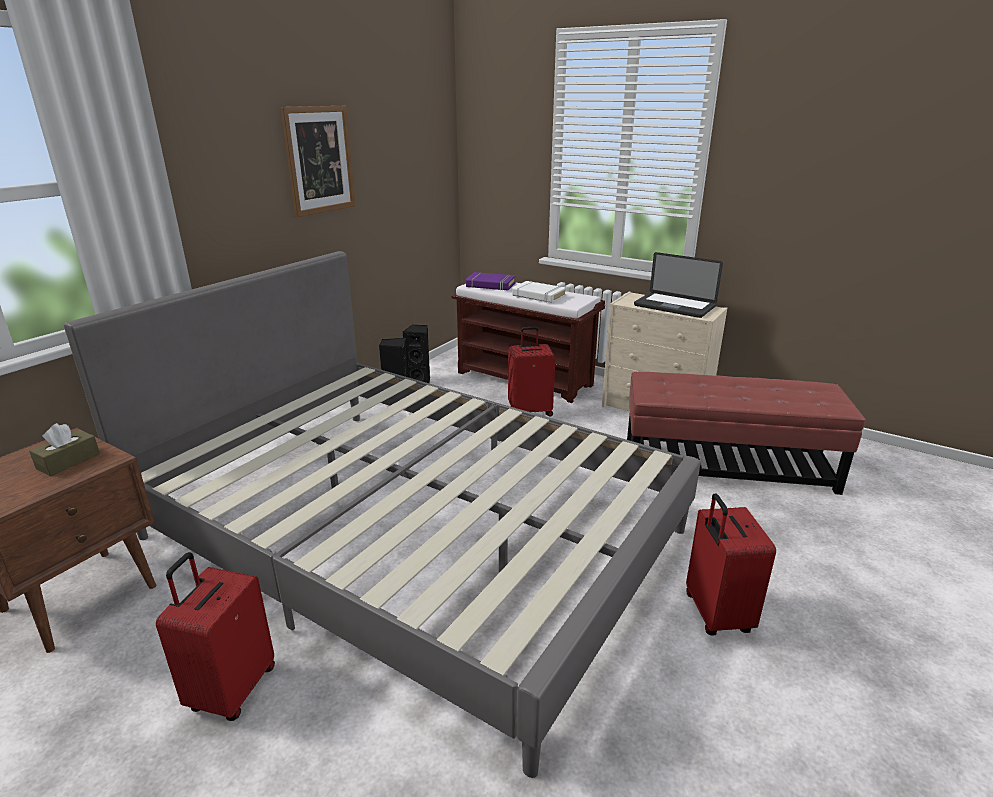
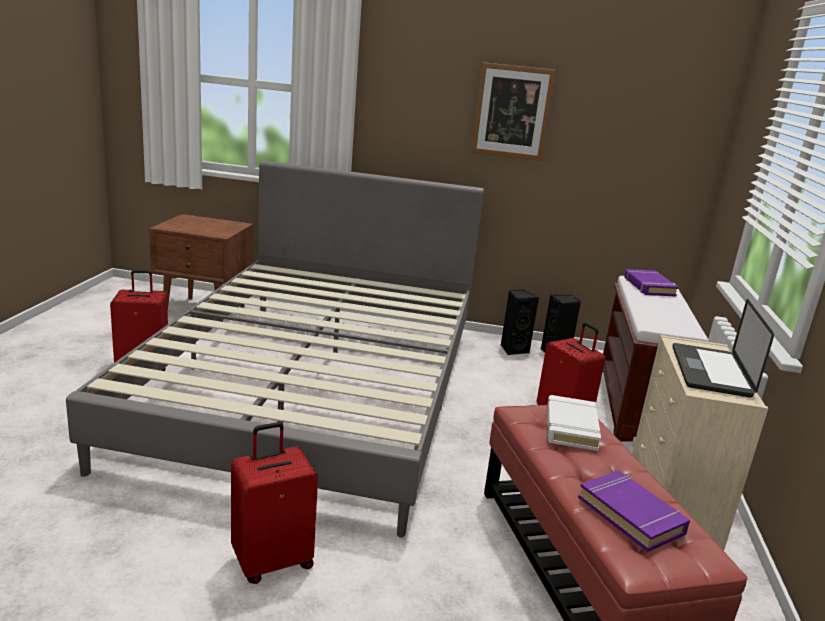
camera: 65 degrees right, 5 degrees down
brown tissue box [29,423,100,476] -> none
white book [512,281,566,303] -> white book moved to [546,395,601,451]
none -> purple book [578,471,690,552]

